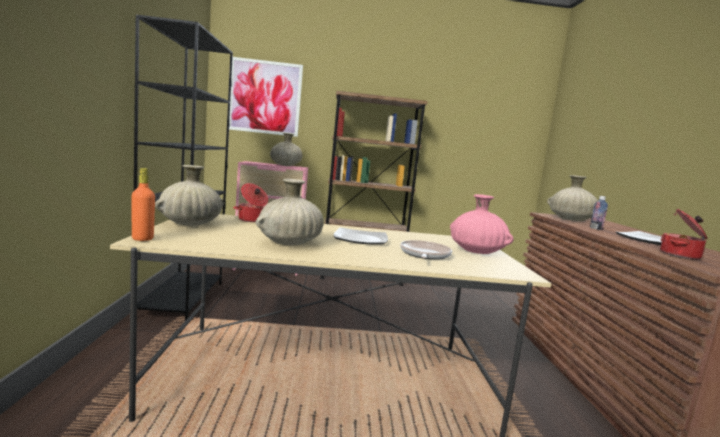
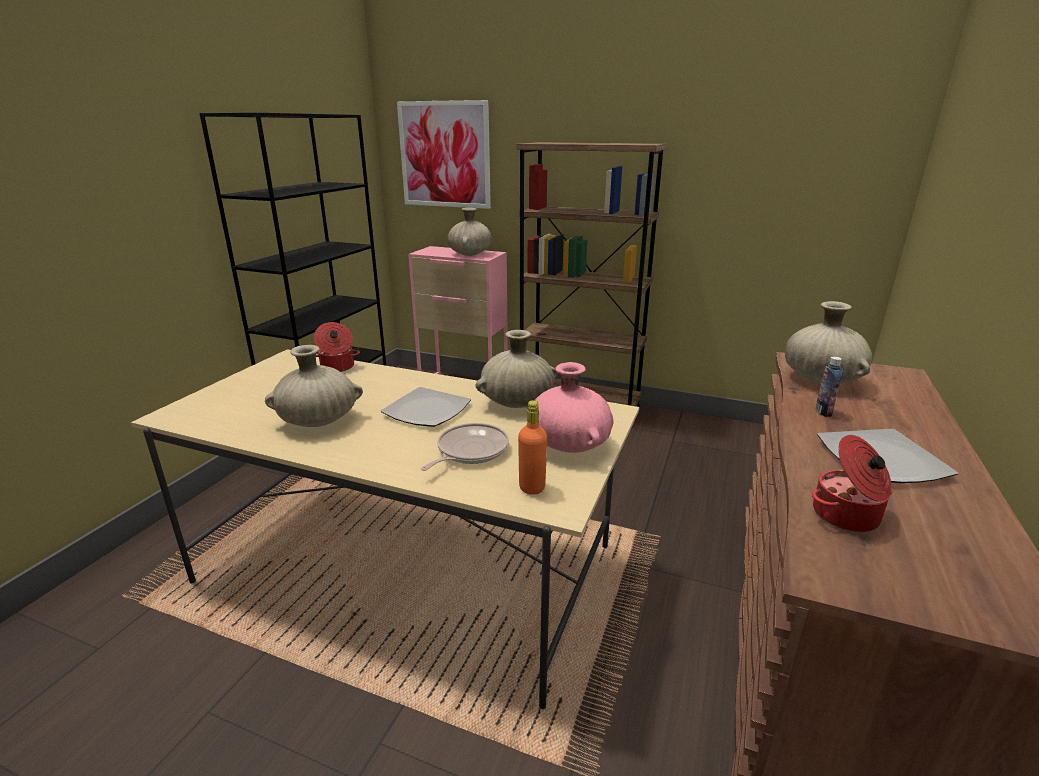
camera: 25 degrees right, 15 degrees up
orange bottle [131,168,155,241] -> orange bottle moved to [518,400,547,495]
beige vase [155,165,224,226] -> beige vase moved to [476,330,557,408]

